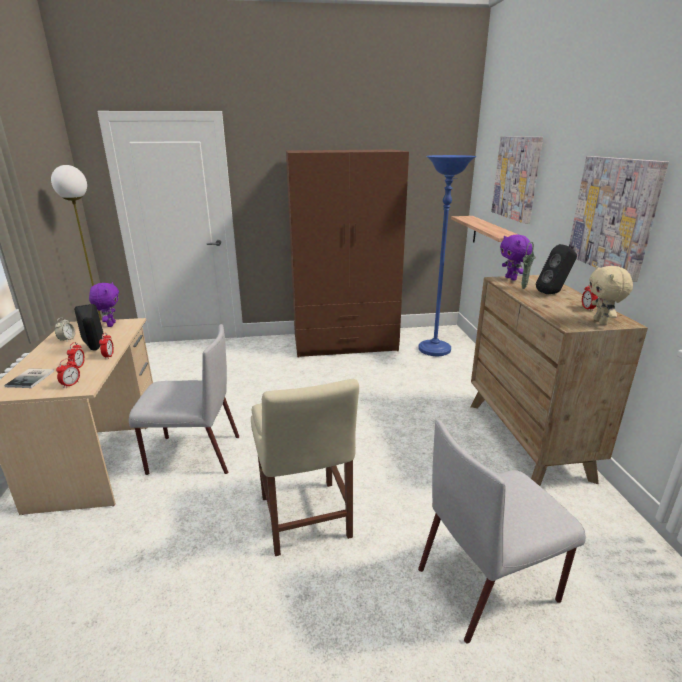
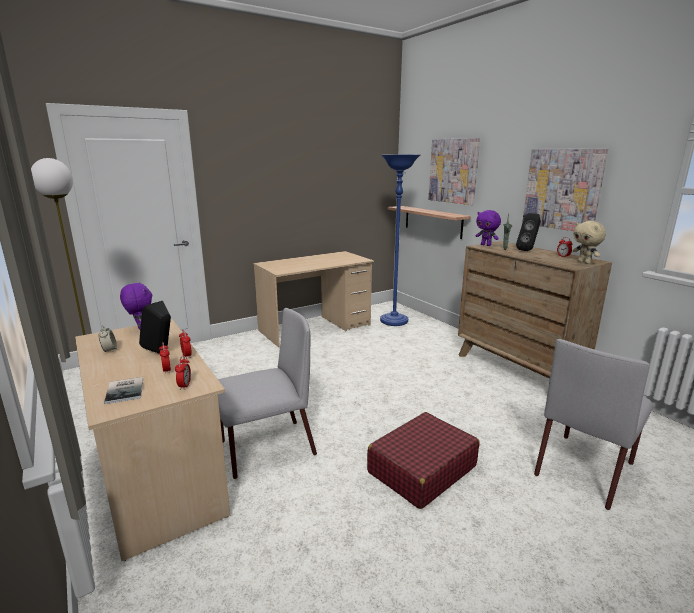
camera: 25 degrees left, 5 degrees down
beige chair [251,379,359,556] -> red suitcase [367,412,480,509]
brown wardrobe [286,149,409,357] -> beige desk [253,251,374,347]

